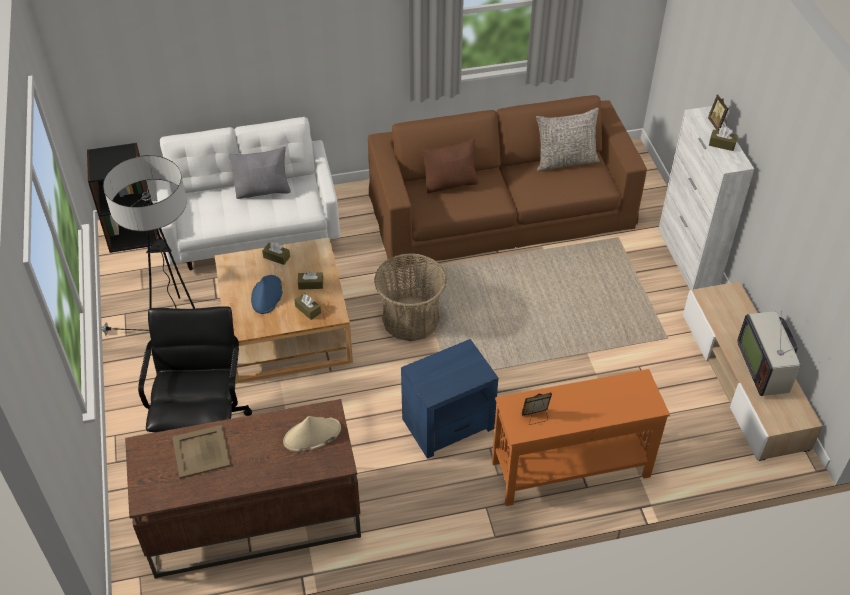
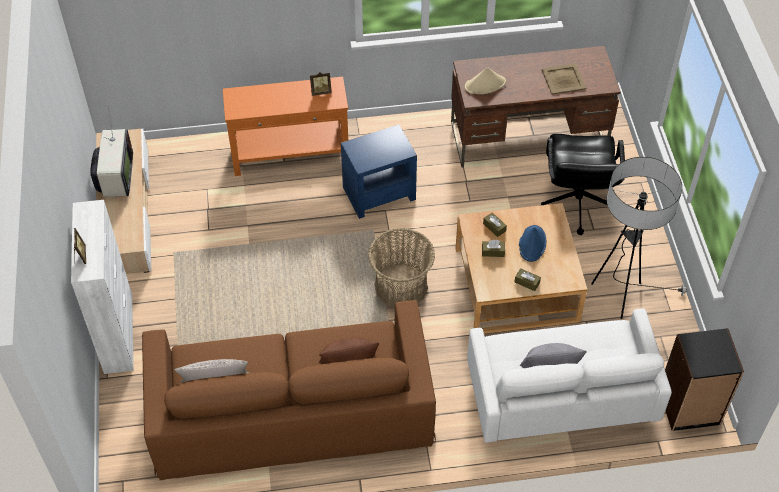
camera: 175 degrees left, 5 degrees up
brown tissue box [709,127,738,151] -> none

